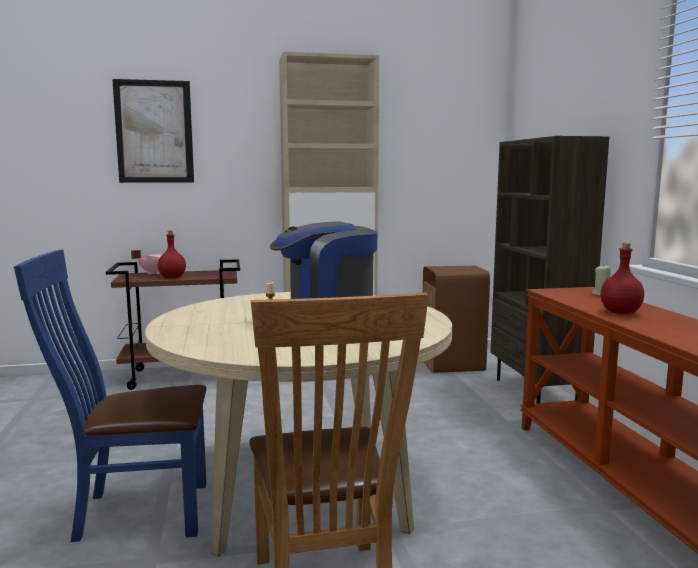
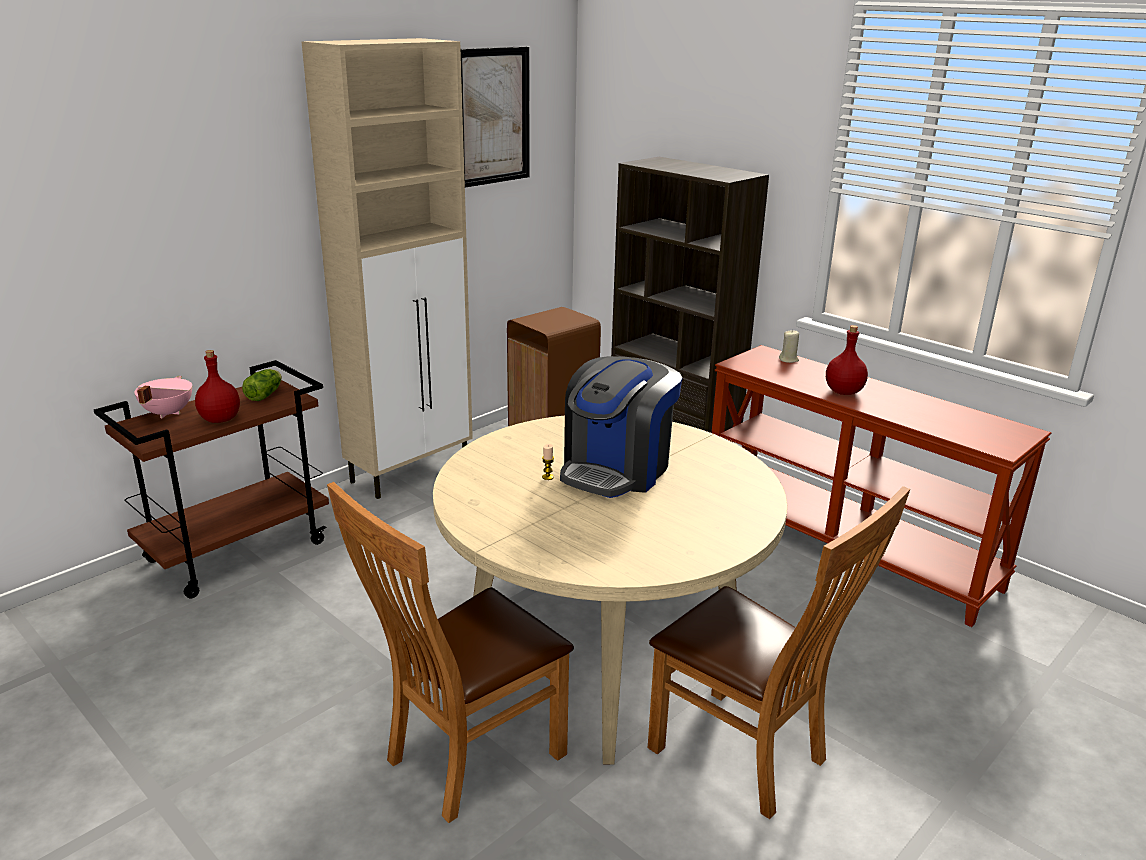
camera: 35 degrees left, 15 degrees up
blue chair [14,250,207,542] -> brown chair [327,482,574,823]
picture [112,79,194,183] -> picture moved to [461,46,530,188]
none -> lettuce [242,369,282,401]

